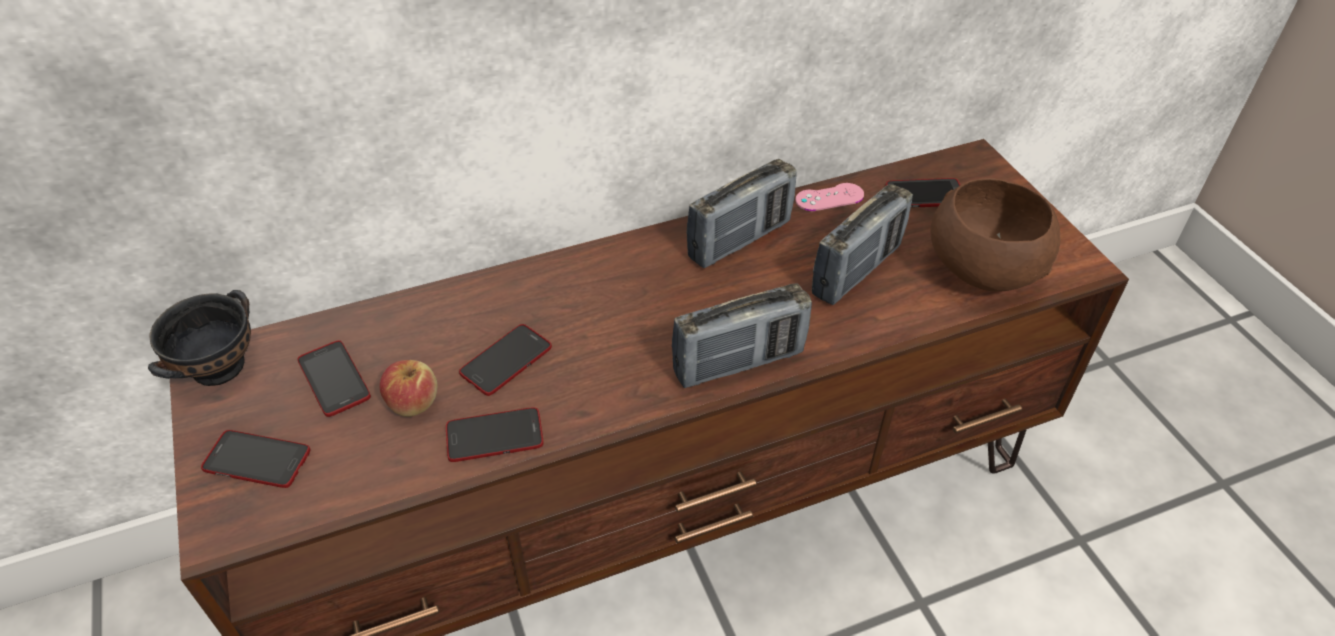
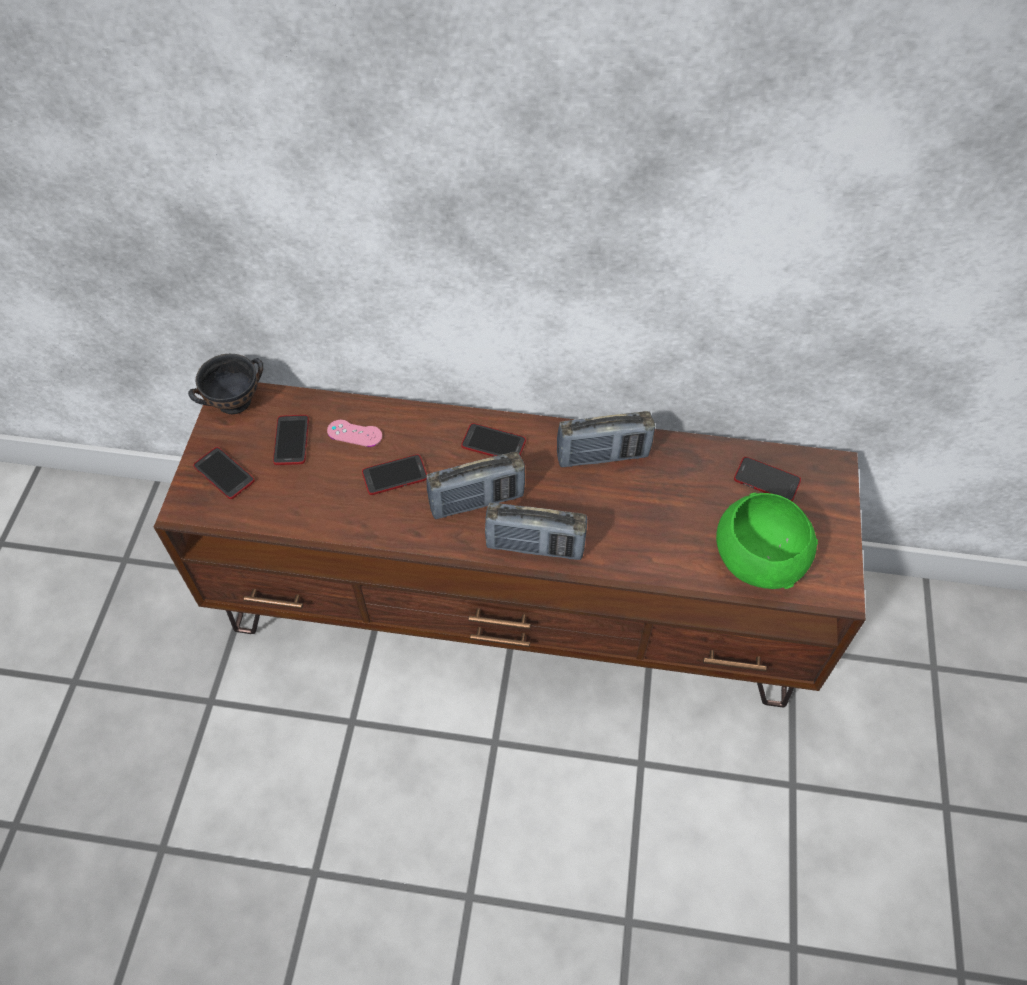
camera: 30 degrees right, 10 degrees up
apple [379,360,437,417] -> none
phone [446,407,543,462] -> phone moved to [461,423,526,457]
pink game controller [795,183,864,211] -> pink game controller moved to [327,420,382,447]
radio [812,184,913,305] -> radio moved to [426,452,525,519]
brown bowl [930,178,1060,292] -> green bowl [716,492,818,589]

